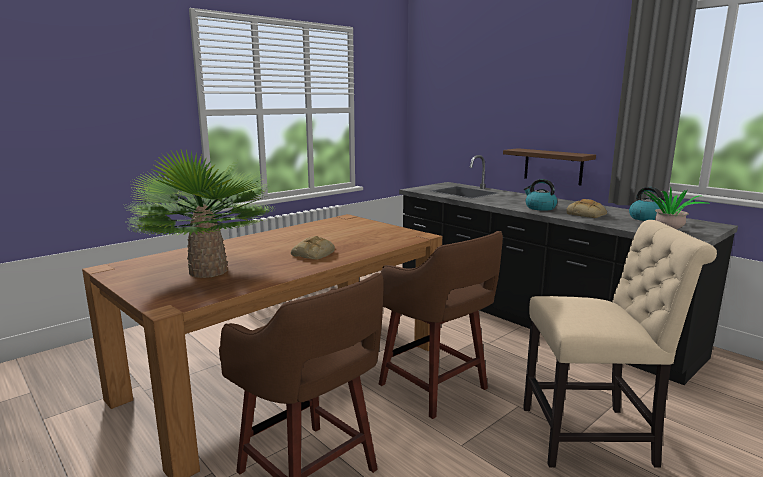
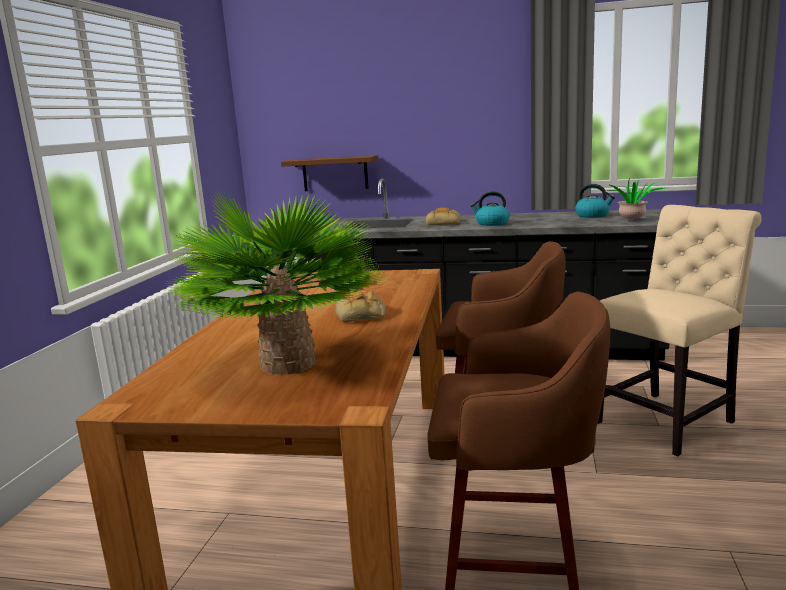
camera: 35 degrees left, 0 degrees up
brown shelf [503,148,596,185] -> brown shelf moved to [281,155,378,191]
bread [566,199,607,218] -> bread moved to [426,208,461,225]

